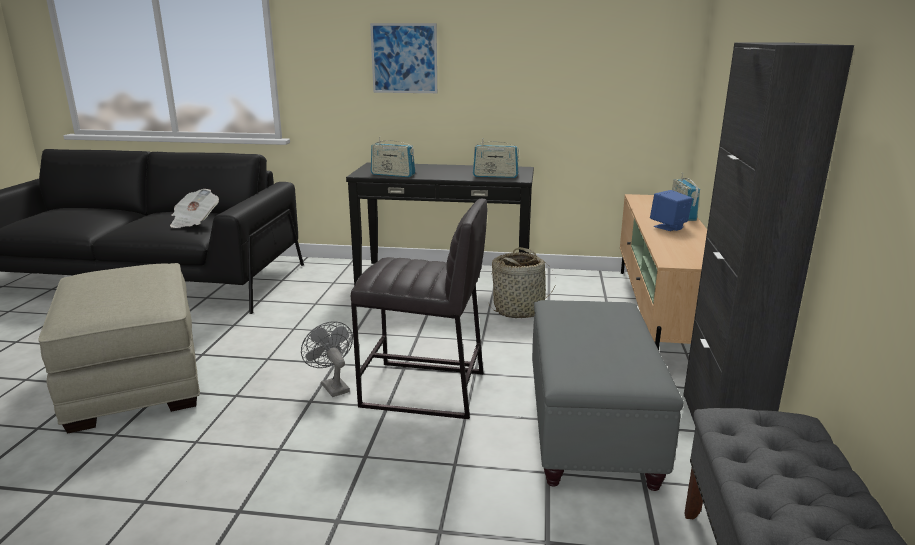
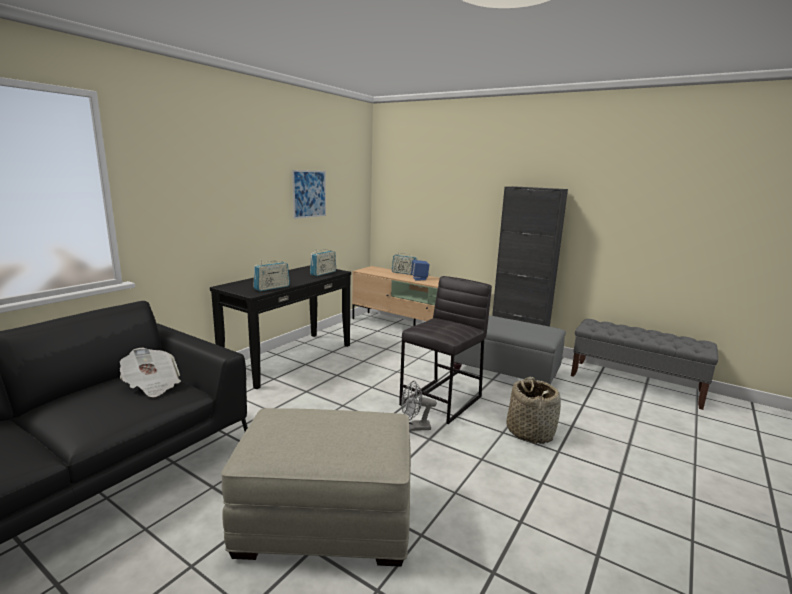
camera: 65 degrees left, 5 degrees down
picture [370,23,437,93] -> picture moved to [292,170,326,219]
basket [489,247,555,318] -> basket moved to [506,377,561,444]

